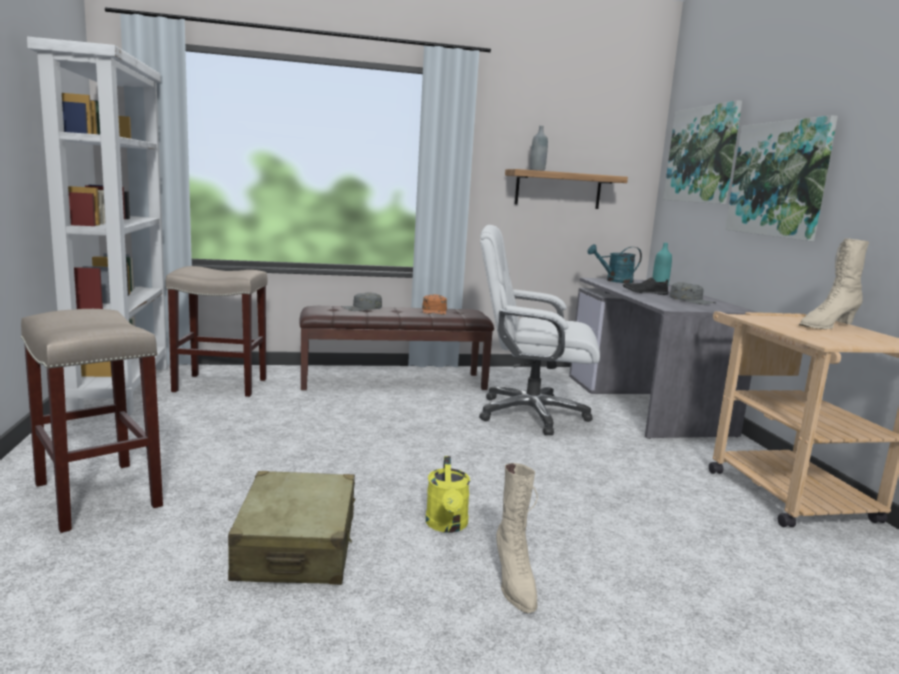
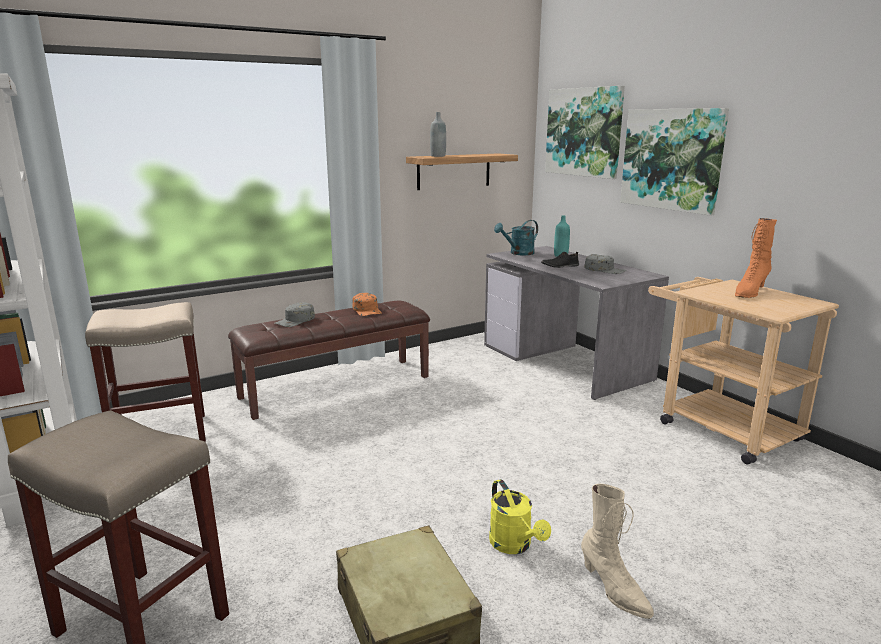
camera: 20 degrees left, 5 degrees up
white office chair [479,225,600,435] -> none
beige boot [799,238,869,329] -> orange boot [735,218,777,298]

